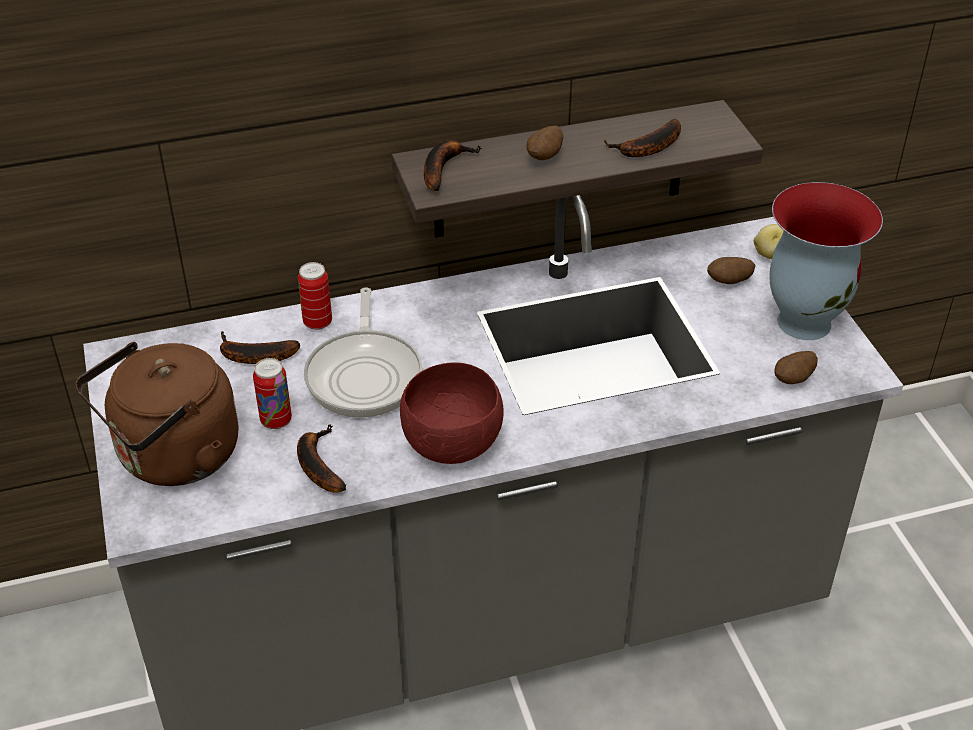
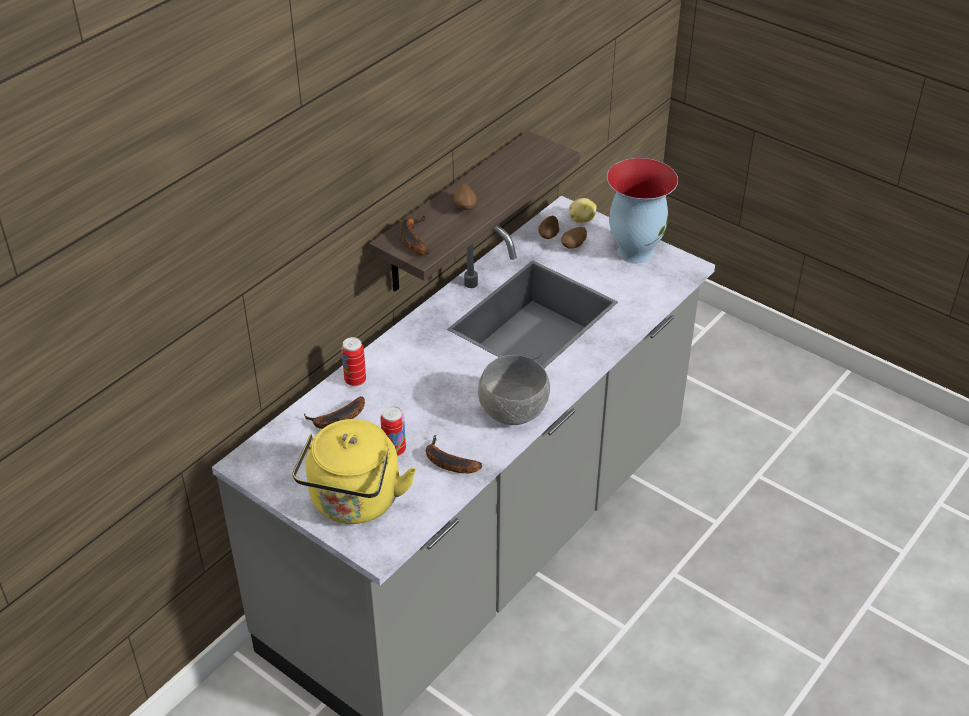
camera: 35 degrees left, 0 degrees up
brown kettle [75,342,239,486] -> yellow kettle [292,419,416,524]
frying pan [304,287,423,418] -> none
red bowl [400,362,504,464] -> grey bowl [478,355,550,425]
banana [604,119,681,157] -> none
potato [775,351,818,384] -> potato moved to [538,216,559,239]

